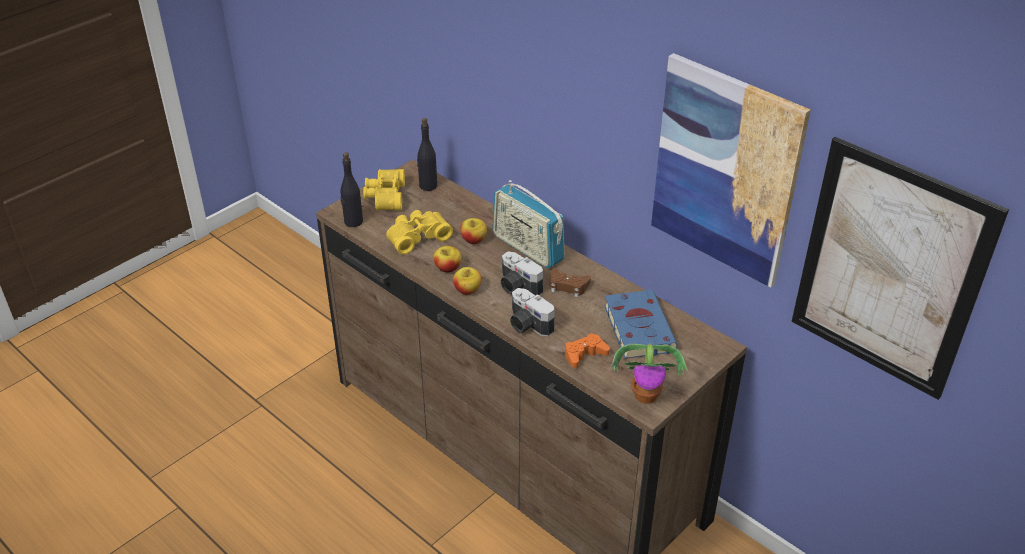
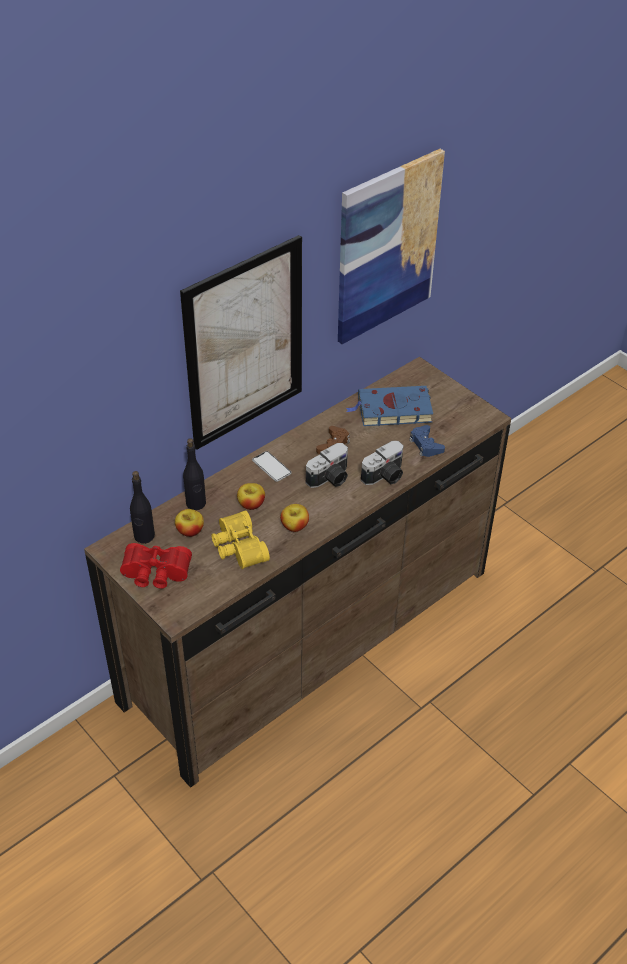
camera: 85 degrees left, 5 degrees up
black bottle [340,152,363,227] -> black bottle moved to [183,438,206,510]
yellow binoculars [363,169,405,211] -> red binoculars [120,543,192,589]
apple [453,267,481,295] -> apple moved to [175,509,204,537]
radio [492,180,565,268] -> phone [252,451,292,482]
orange game controller [565,333,610,368] -> blue game controller [409,425,445,457]
potted plant [611,344,688,404] -> none
picture [791,137,1009,400] -> picture moved to [180,235,302,450]

